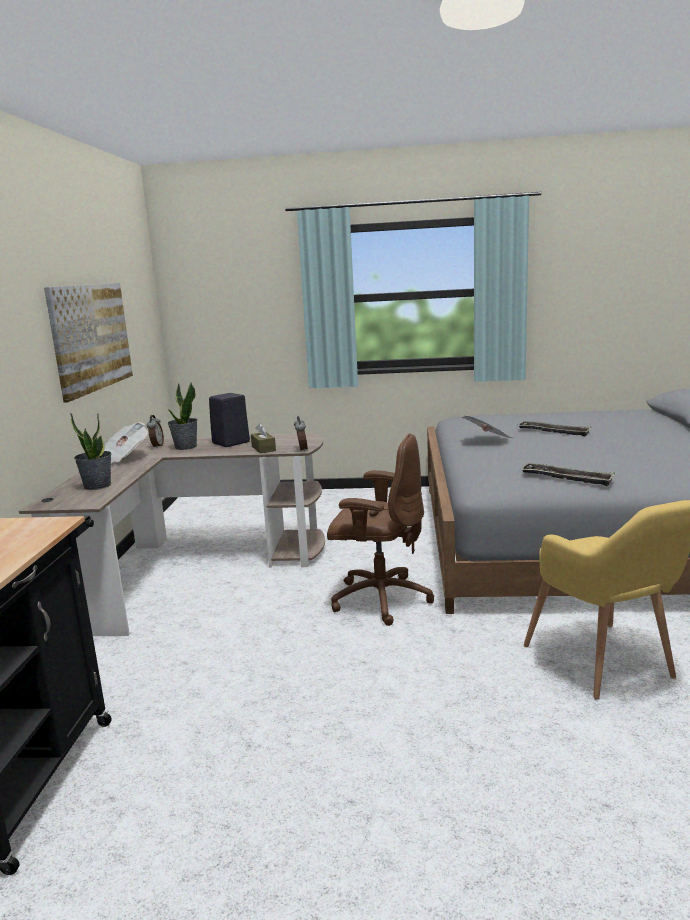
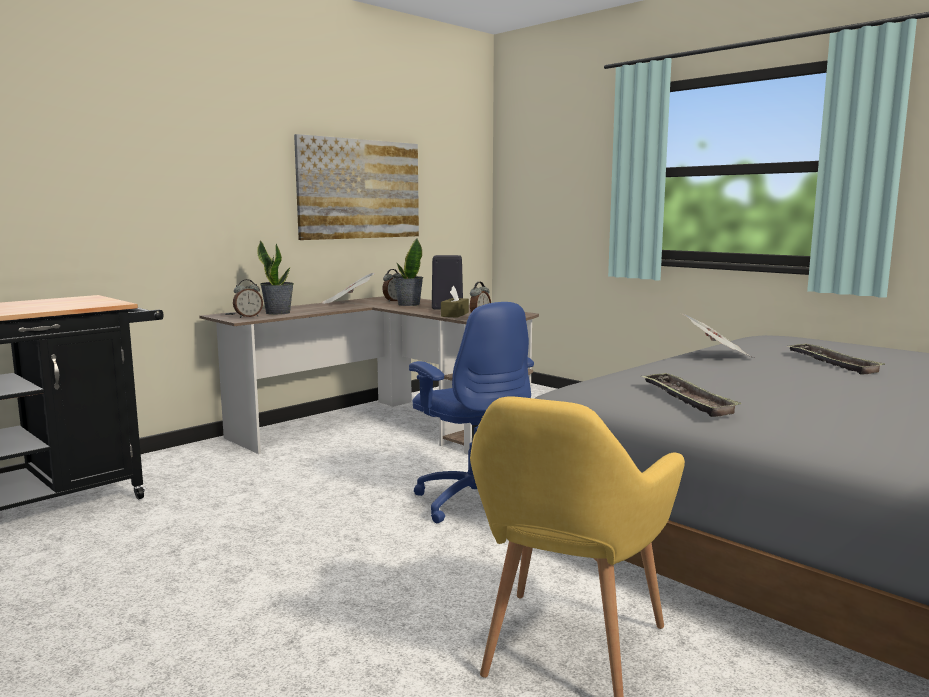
camera: 40 degrees right, 5 degrees down
brown office chair [327,433,434,626] -> blue office chair [409,302,534,523]
none -> alarm clock [233,279,263,318]

